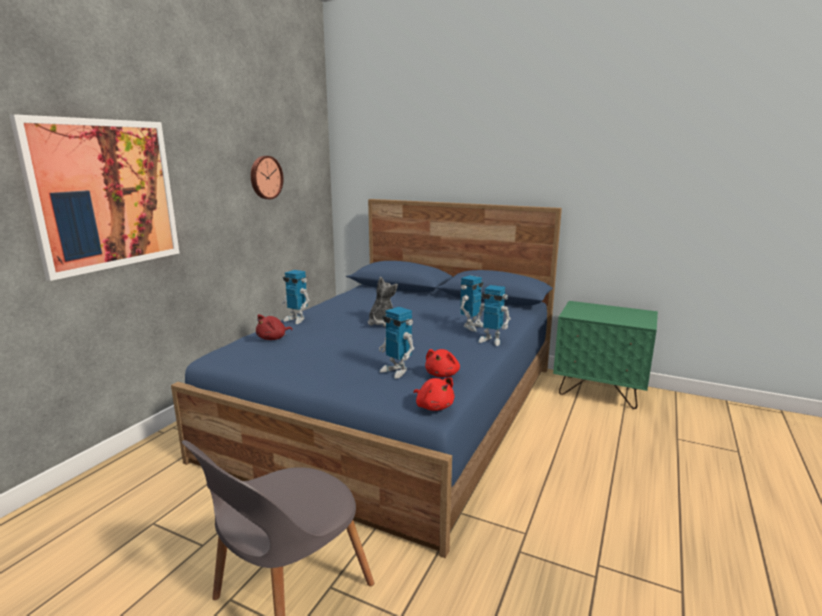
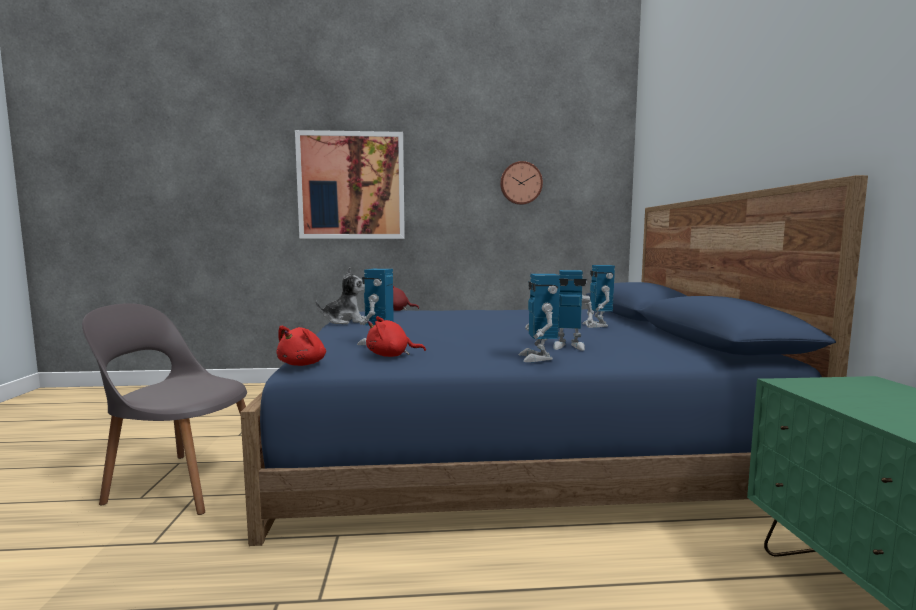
camera: 60 degrees right, 10 degrees down
toy robot [281,270,309,324] -> toy robot moved to [582,265,615,328]
plush toy [368,277,398,327] -> plush toy moved to [316,267,365,324]

